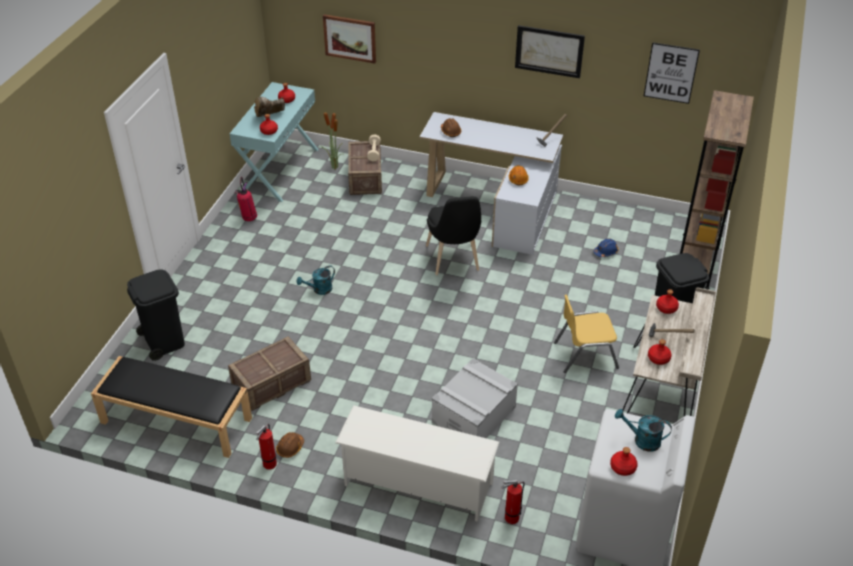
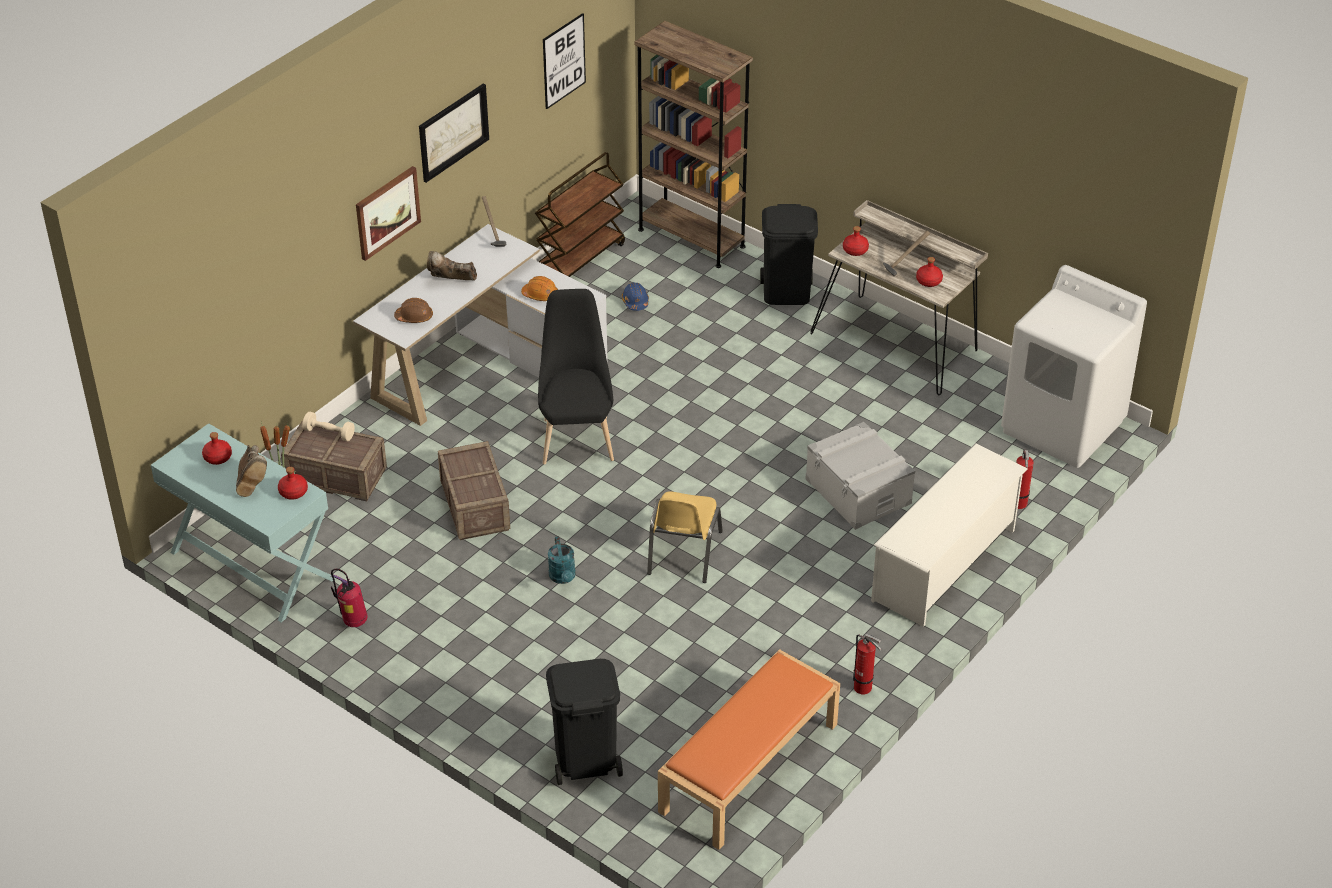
camera: 70 degrees left, 0 degrees up
black bench [91,356,252,458] -> orange bench [658,649,840,850]
crate [228,336,311,411] -> crate moved to [438,441,510,540]
brown hard hat [276,432,304,458] -> none
picture [323,14,376,64] -> picture moved to [356,166,421,261]
black chair [426,196,481,275] -> black chair turned 105 degrees counterclockwise [538,289,614,464]
yellow chair [554,295,619,373] -> yellow chair moved to [647,491,723,583]
red bottle [610,447,638,476] -> none
turquoise watering can [615,409,672,452] -> none
none -> brown boot [427,251,477,281]
none -> brown cart [535,152,625,277]

